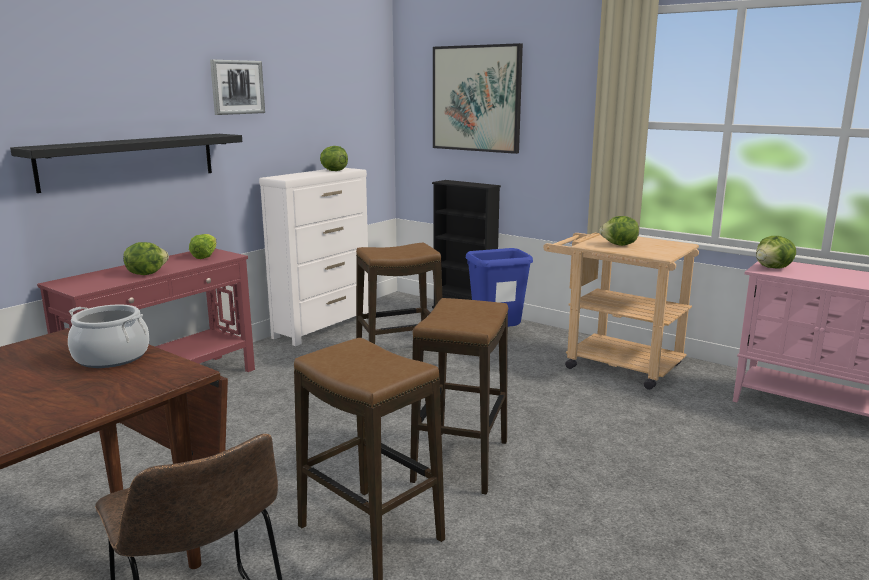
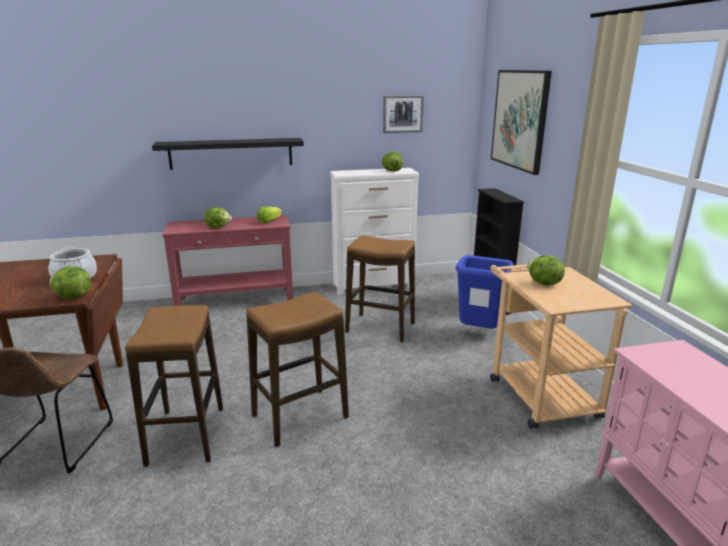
camera: 40 degrees right, 5 degrees up
picture [210,60,265,115] -> picture moved to [383,95,424,133]
lettuce [756,236,796,269] -> lettuce moved to [50,266,91,299]

